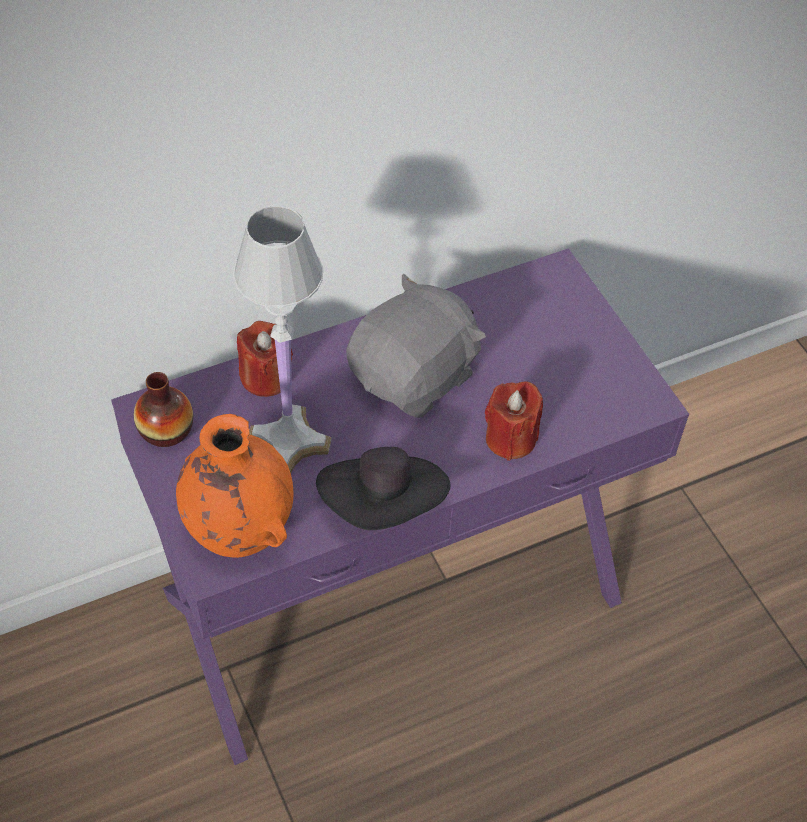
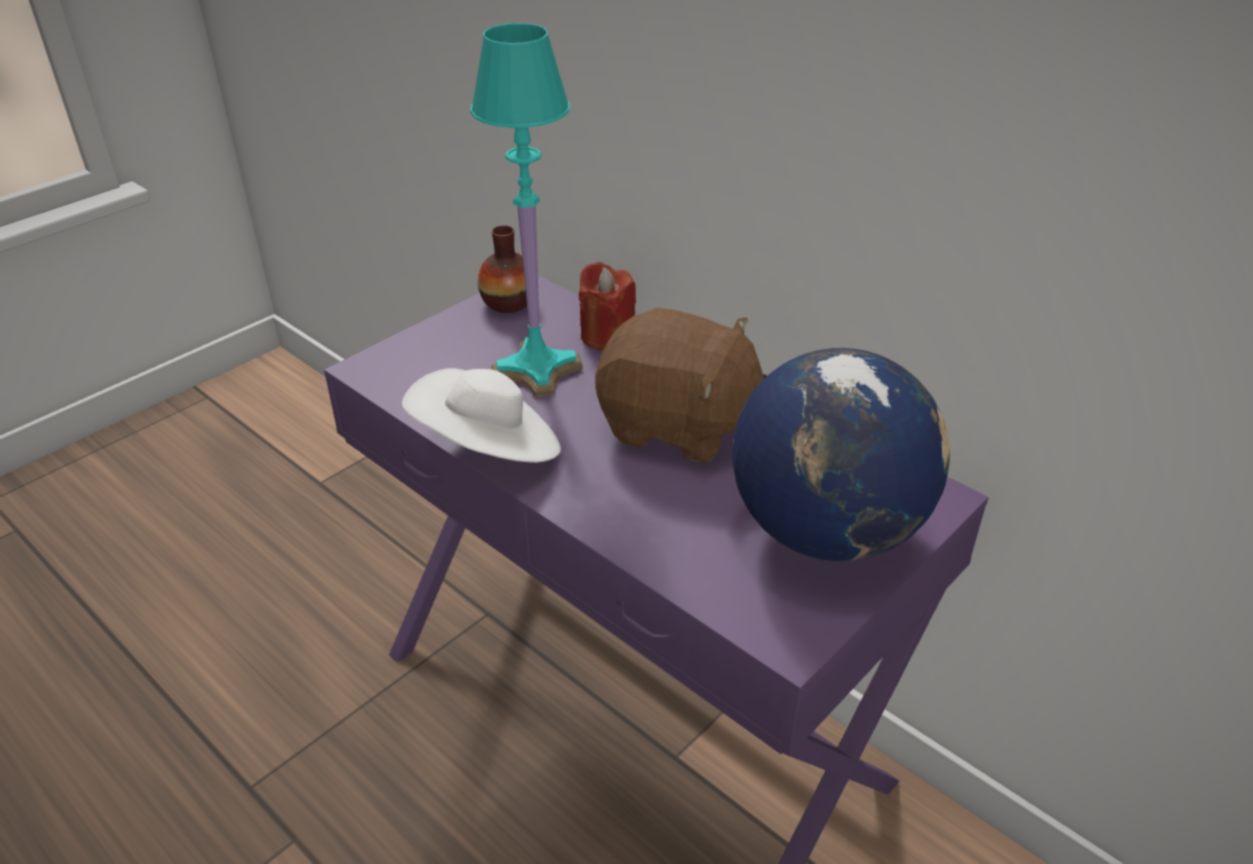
camera: 70 degrees right, 15 degrees down
orange vase [176,414,293,558] -> none
white table lamp [233,206,331,473] -> turquoise table lamp [470,23,583,397]
black hat [316,447,451,530] -> white hat [402,368,561,463]
grey plush toy [346,274,486,418] -> brown plush toy [595,308,766,463]
red candle [485,381,543,461] -> none
none -> globe [732,348,950,561]

